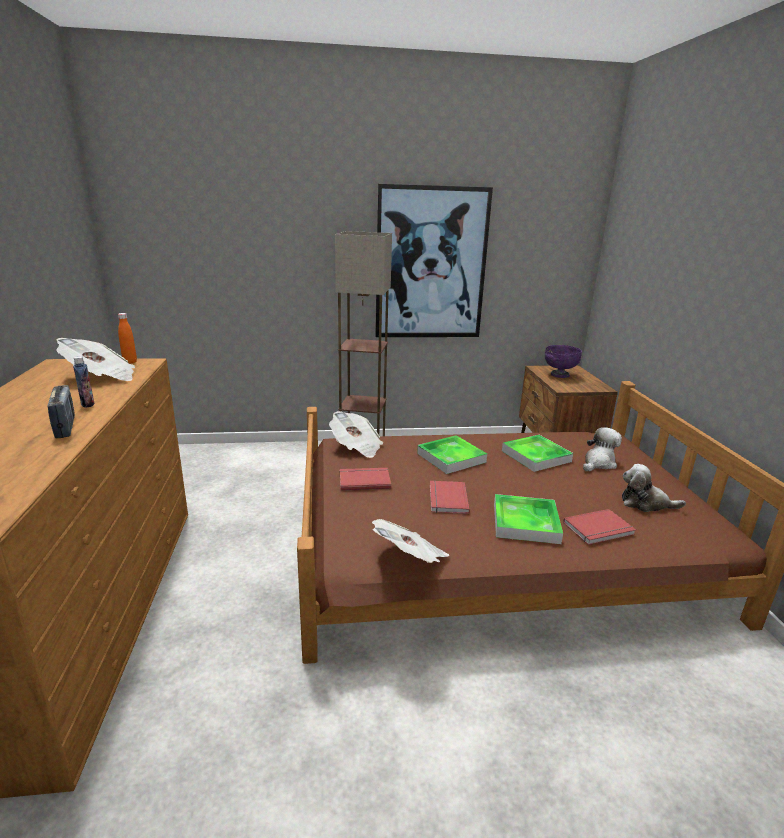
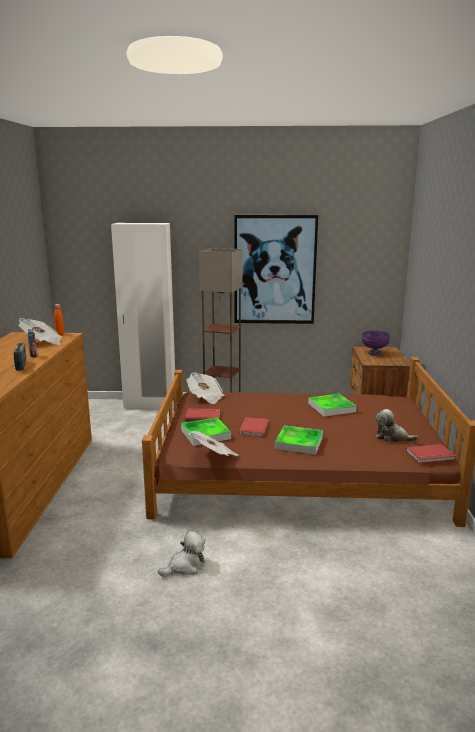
camera: 10 degrees right, 5 degrees down
tray [417,435,487,474] -> tray moved to [181,417,231,446]
red book [563,509,636,545] -> red book moved to [406,444,455,463]
plush toy [583,427,622,471] -> plush toy moved to [158,531,206,577]
none -> white wardrobe [111,223,175,409]

